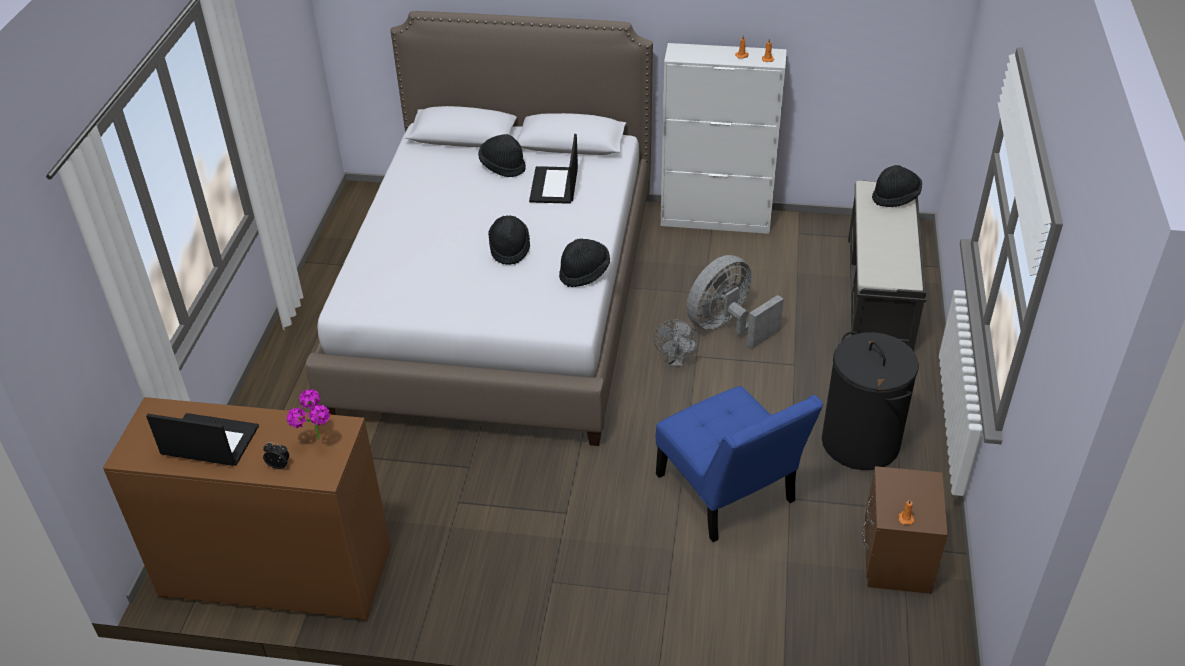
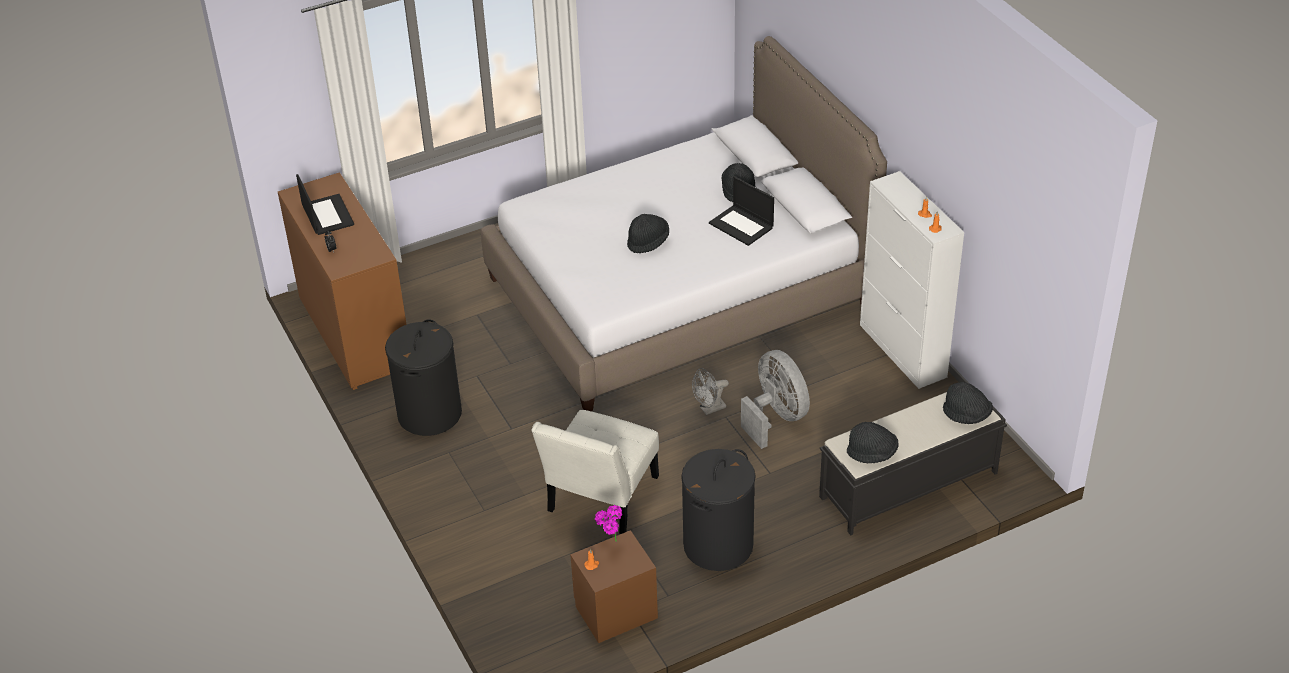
camera: 55 degrees right, 0 degrees up
potted plant [287,389,330,439] -> potted plant moved to [595,505,622,542]
laptop [529,134,578,204] -> laptop turned 105 degrees counterclockwise [709,176,774,246]
black hat [559,239,610,287] -> black hat moved to [847,422,899,463]
blue chair [656,386,823,542] -> white chair [531,410,659,534]
grey fan [686,255,784,348] -> grey fan turned 45 degrees clockwise [741,350,810,449]
none -> black laundry basket [385,320,462,436]

